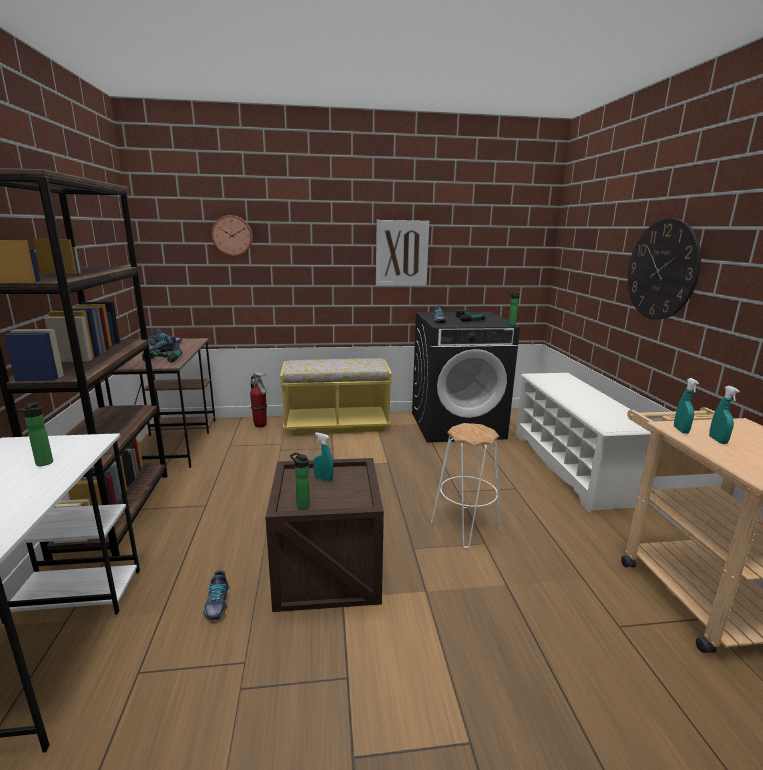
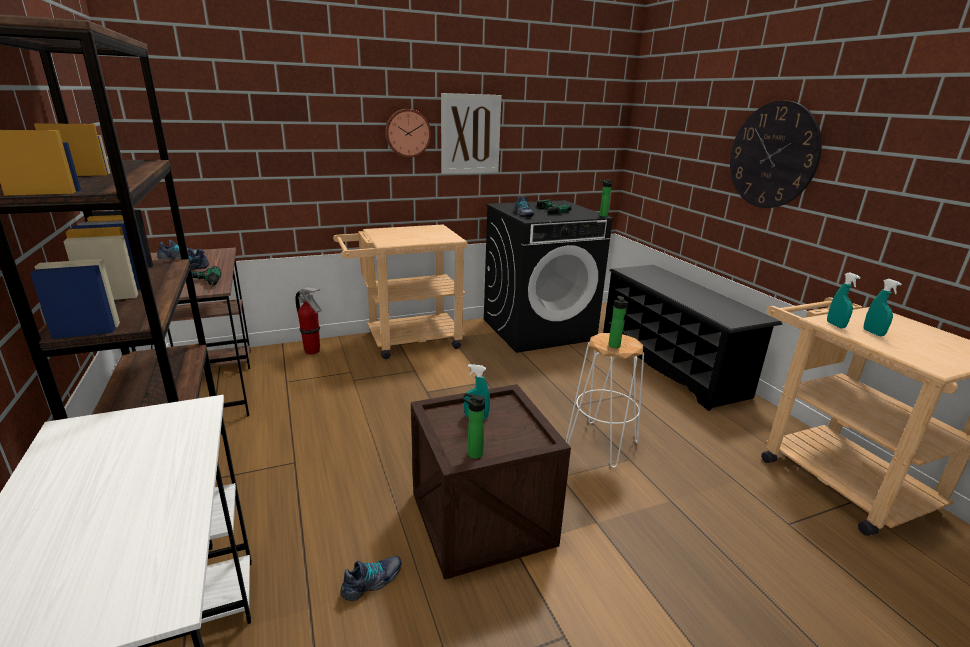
camera: 15 degrees left, 5 degrees up
bottle [15,402,53,466] -> bottle moved to [608,296,628,348]
shoe [203,570,229,620] -> shoe turned 105 degrees counterclockwise [340,556,401,601]
wall clock [212,215,253,256] -> wall clock moved to [385,109,431,158]
yellow bench [280,358,392,435] -> beige cart [333,224,468,359]
white shoe rack [516,373,651,512] -> black shoe rack [603,265,783,411]

